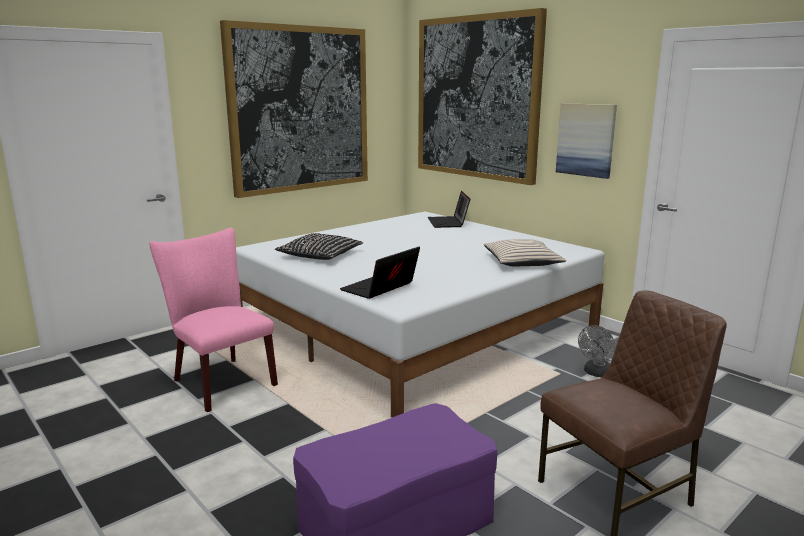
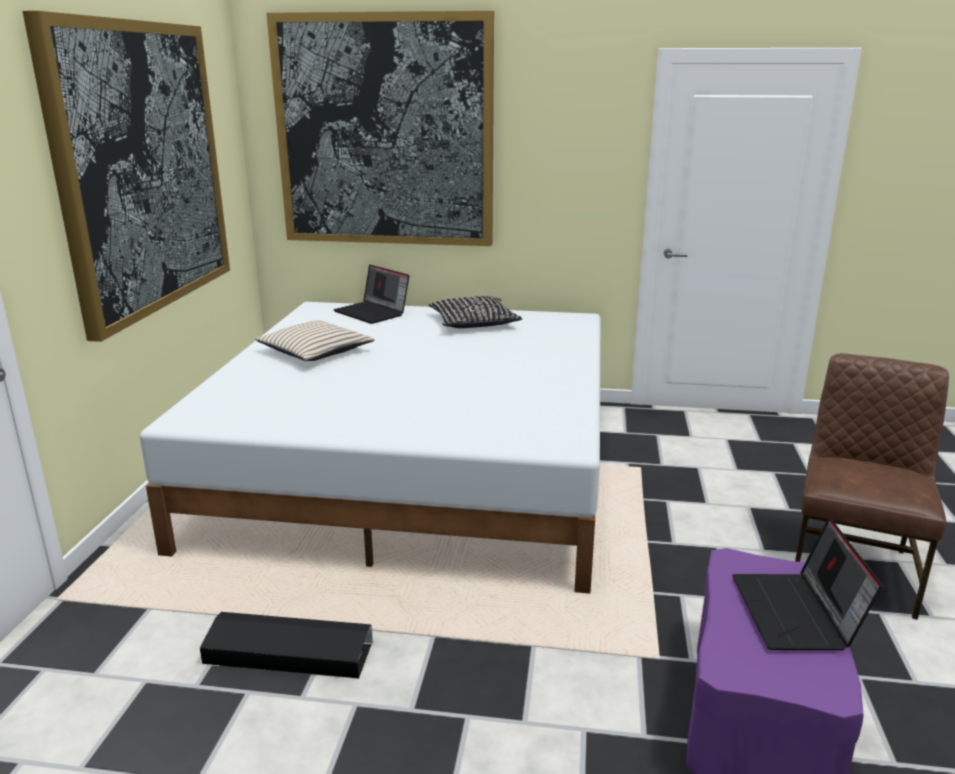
camera: 40 degrees left, 5 degrees up
pink chair [149,228,278,412] -> black storage box [200,612,373,678]
black pillow [275,233,363,260] -> black pillow moved to [429,296,522,328]
laptop [340,247,420,299] -> laptop moved to [732,517,883,650]
beige pillow [484,239,566,266] -> beige pillow moved to [255,320,374,361]
picture [556,103,617,179] -> none
grey fan [578,325,615,378] -> none

